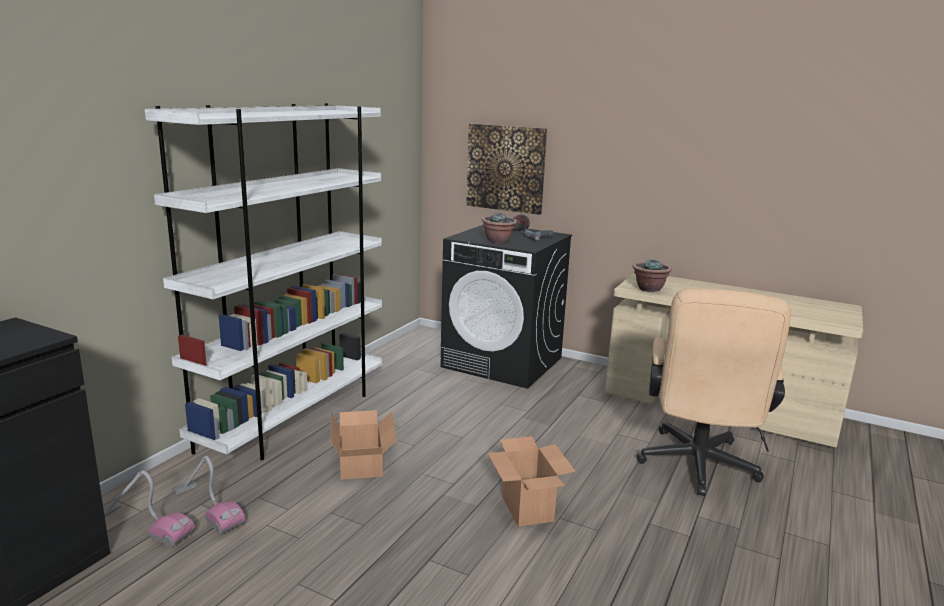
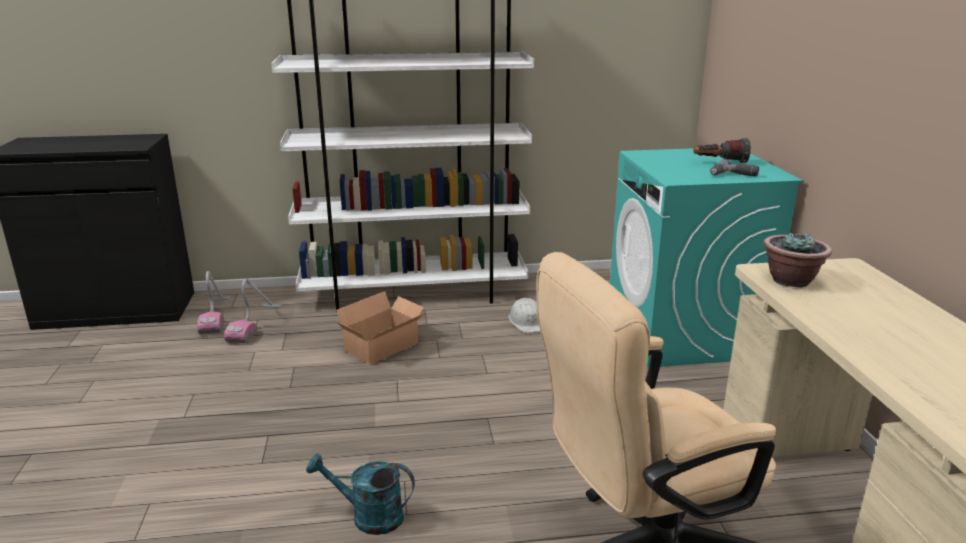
camera: 55 degrees right, 5 degrees up
black washing machine [440,225,572,389] -> turquoise washing machine [610,148,804,367]
picture [466,124,547,215] -> none
potted plant [482,213,517,244] -> none
cardboard box [487,436,575,527] -> none
none -> turquoise watering can [306,453,415,535]
none -> white hard hat [508,298,541,333]

